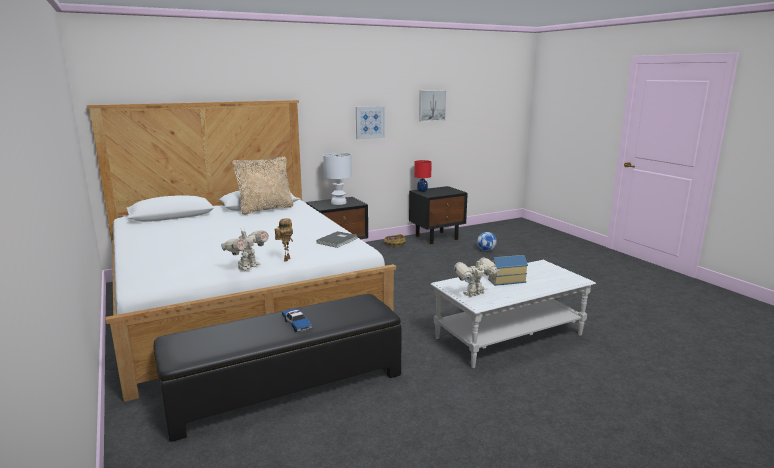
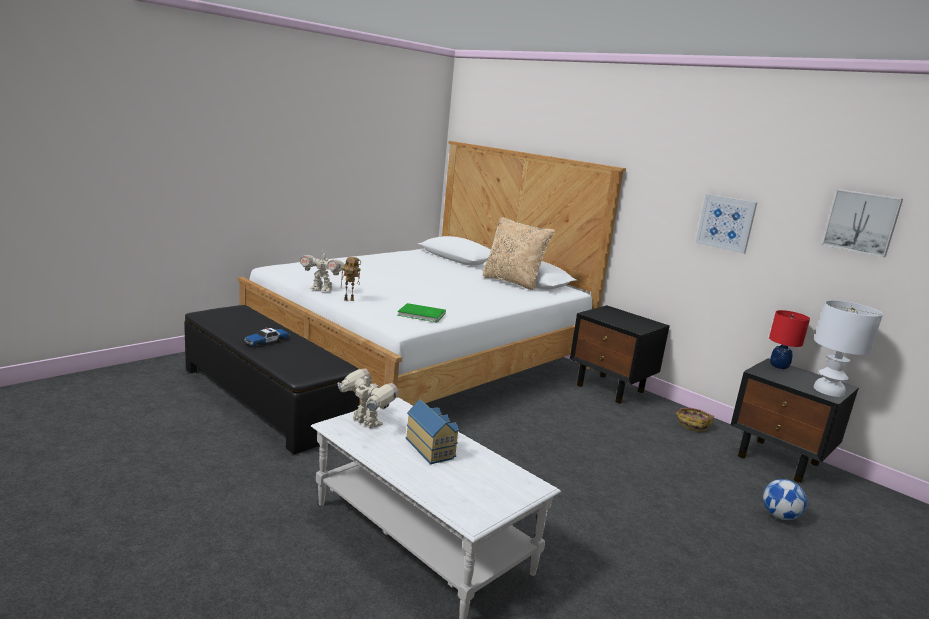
camera: 70 degrees right, 0 degrees up
grey book [316,231,358,248] -> green book [397,303,446,322]
white table lamp [323,153,352,205] -> white table lamp moved to [813,300,883,397]

